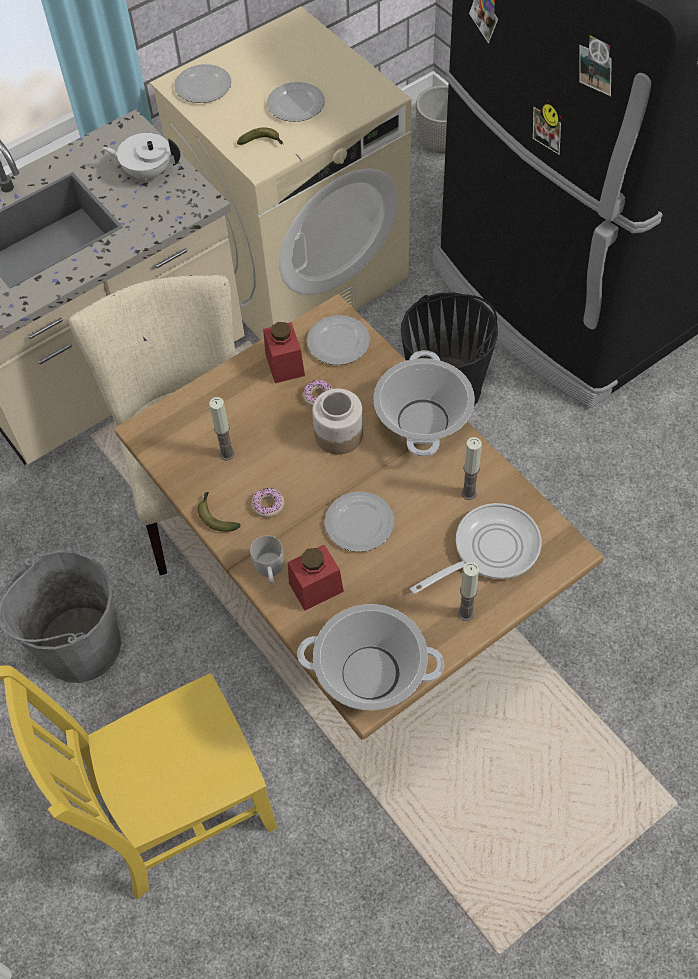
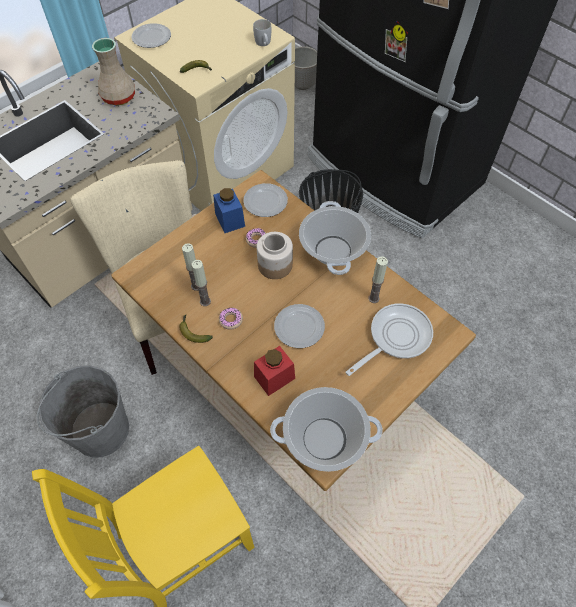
camera: 10 degrees left, 0 degrees up
white teapot [103,133,181,182] -> beige vase [92,38,135,105]
white mug [250,536,284,584] -> white mug moved to [253,19,271,46]
red jar [263,322,305,383] -> blue jar [213,188,245,233]
plate [267,82,325,122] -> none
candle [458,562,480,621] -> candle moved to [192,260,211,306]

